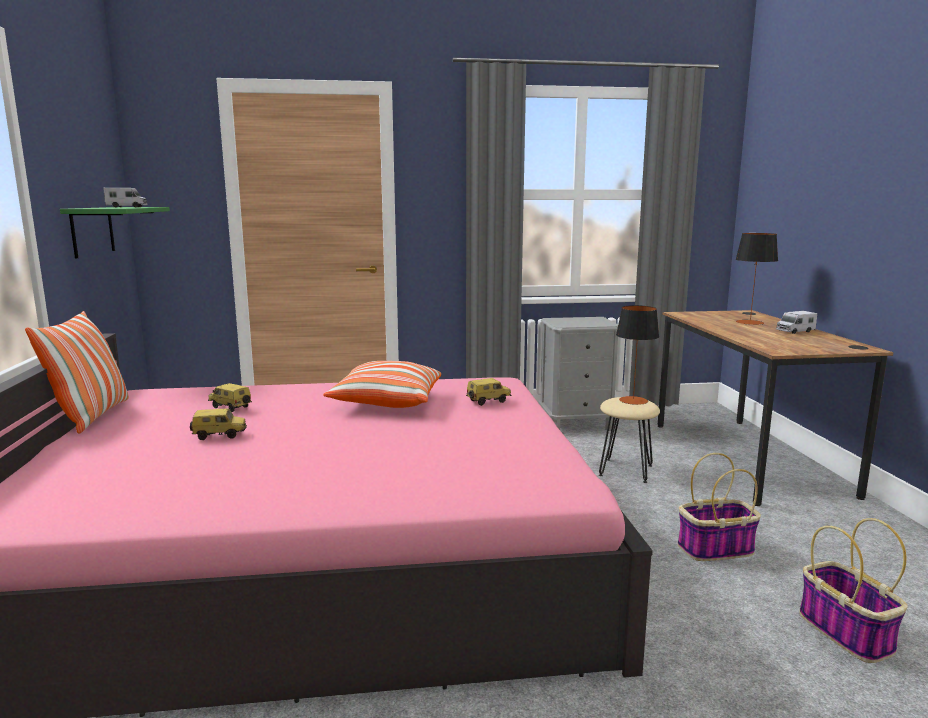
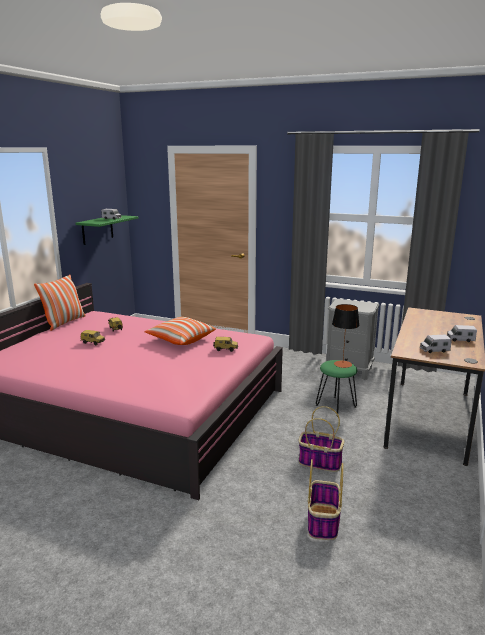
camera: 30 degrees right, 5 degrees up
beige stool [599,397,660,483] -> green stool [316,360,357,417]
table lamp [735,233,778,325] -> none
none -> toy truck [420,335,452,353]

